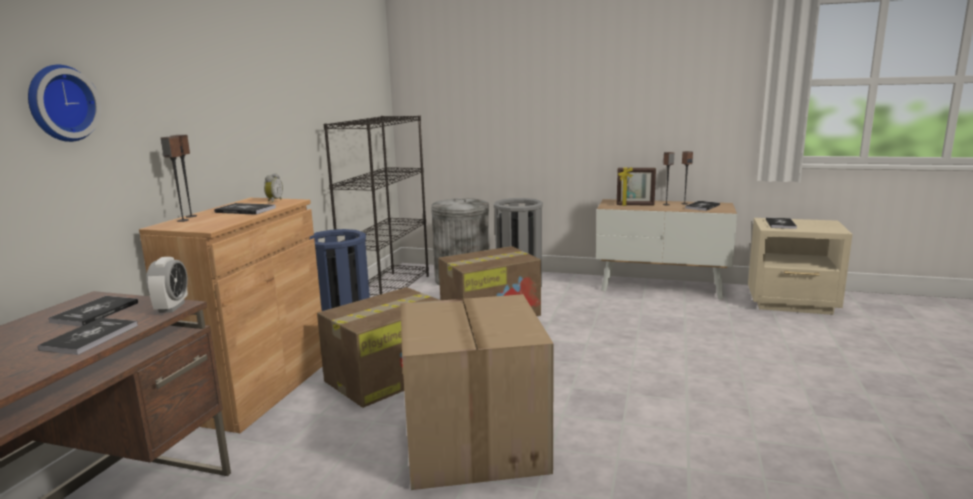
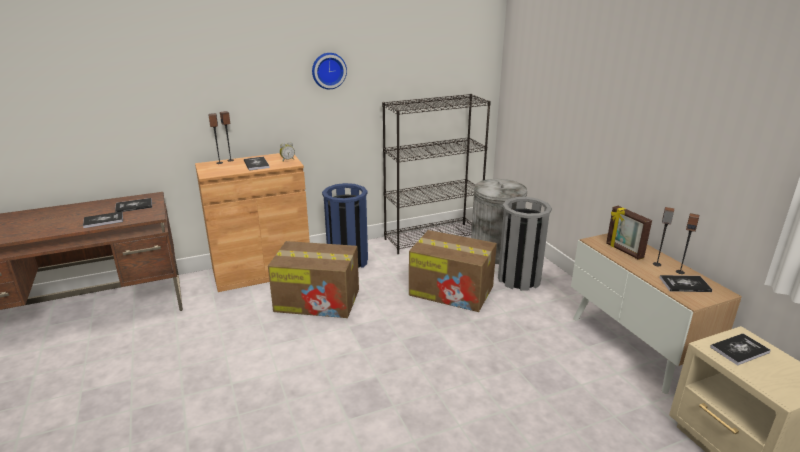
camera: 50 degrees right, 10 degrees up
wall clock [28,65,101,142] -> wall clock moved to [312,53,347,89]
alarm clock [146,257,188,313] -> none
cardboard box [400,294,554,490] -> none

